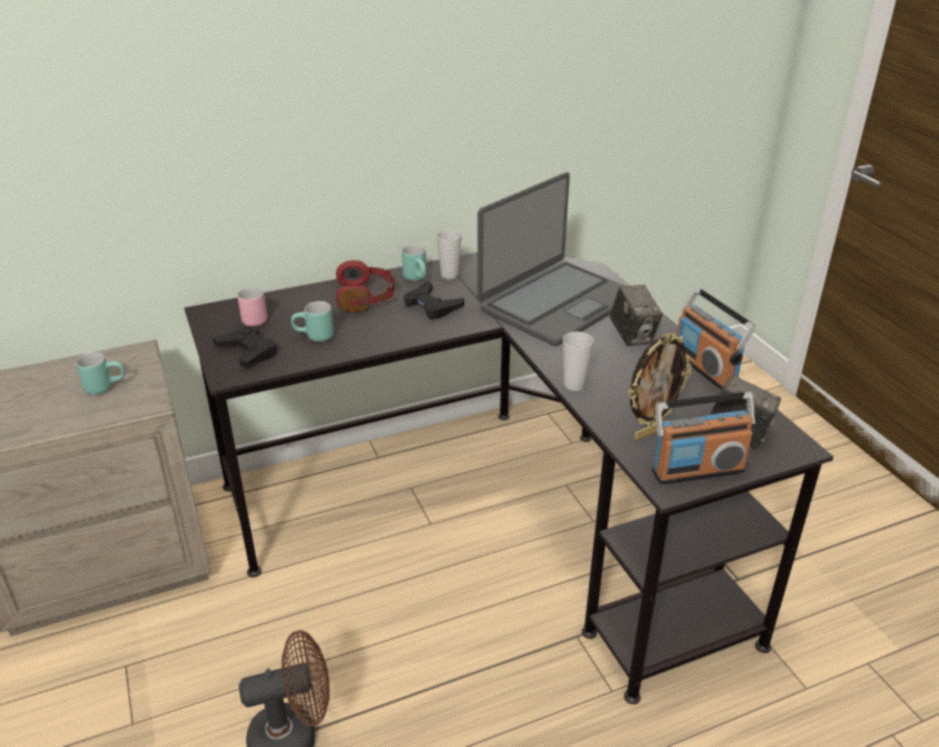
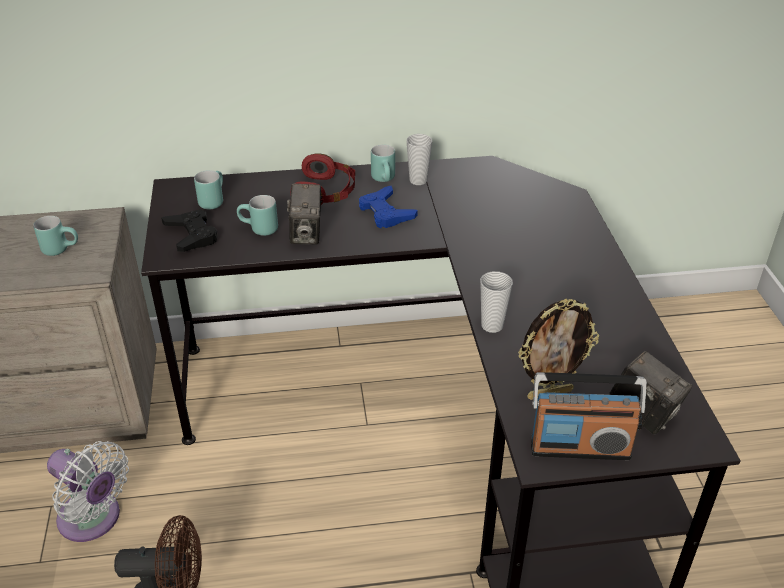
camera: 15 degrees right, 5 degrees up
pink mug [237,287,267,326] -> turquoise mug [194,170,223,209]
black game controller [404,281,464,320] -> blue game controller [359,186,418,228]
laptop [477,172,625,346] -> none
camera [609,285,663,346] -> camera moved to [287,184,321,245]
radio [676,287,756,390] -> none
none -> white fan [47,441,129,542]

